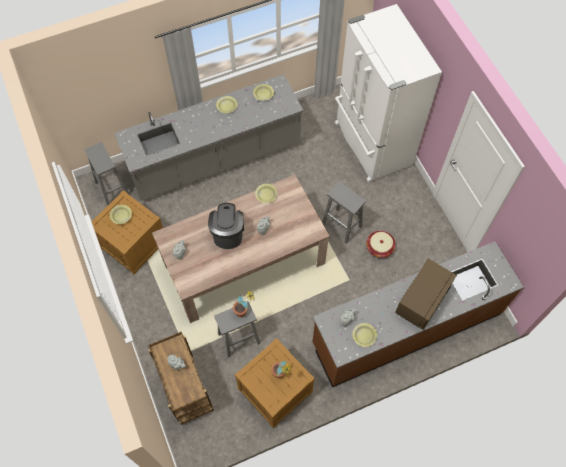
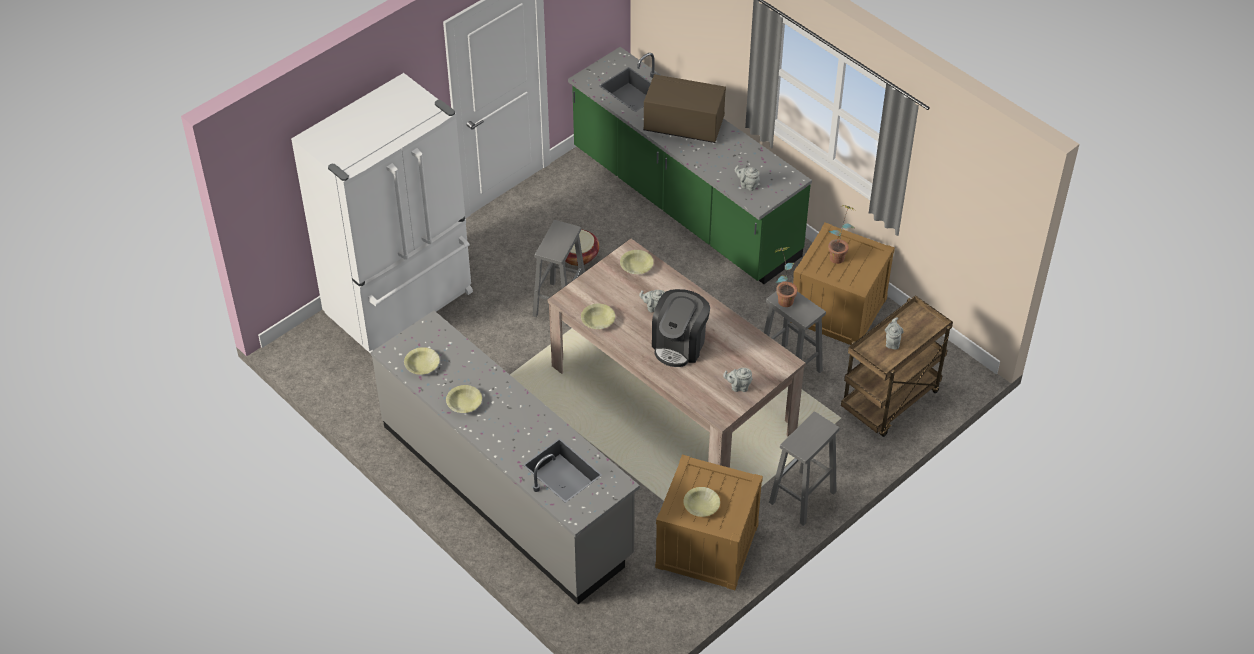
camera: 110 degrees left, 15 degrees down
grey stool [85,142,130,206] -> grey stool moved to [769,412,840,526]
coffee machine [208,203,244,249] -> coffee machine turned 45 degrees counterclockwise [652,289,710,367]
brown counter [313,241,524,387] -> green counter [568,47,812,284]
yellow bowl [352,323,377,347] -> yellow bowl moved to [620,250,654,274]

